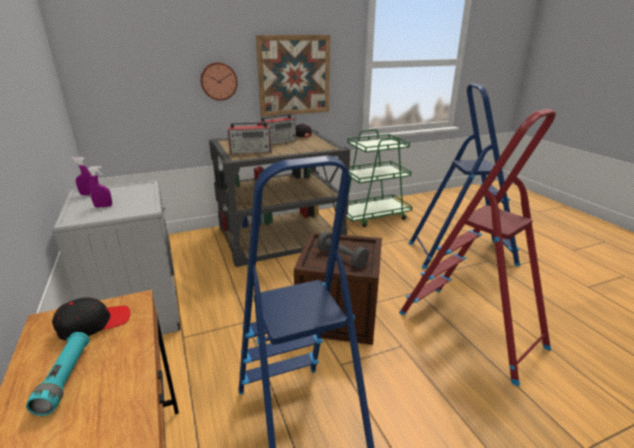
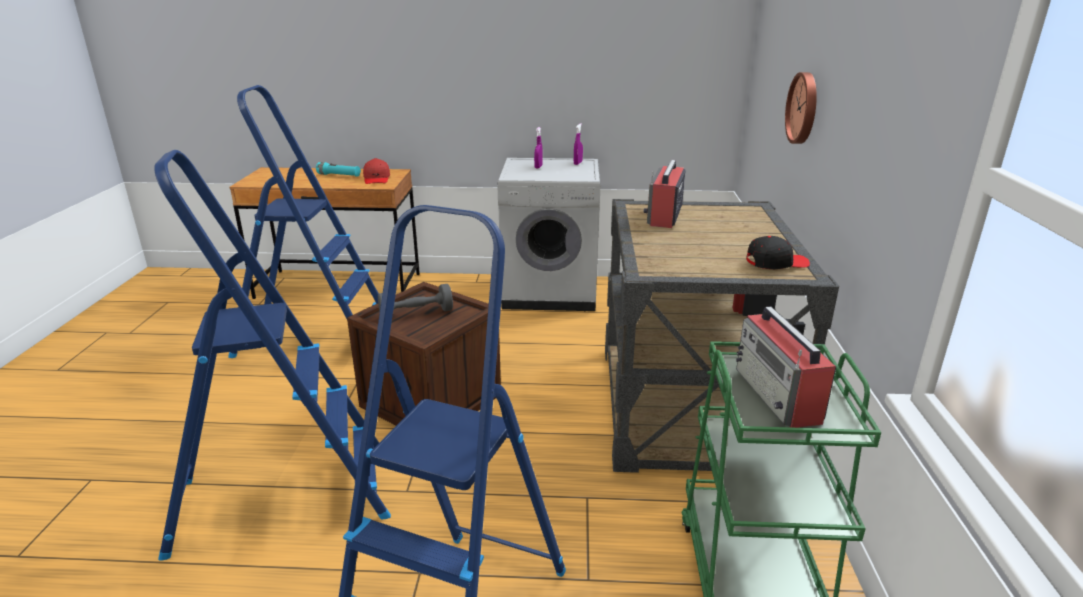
camera: 115 degrees right, 0 degrees up
black cap [52,297,131,341] -> red cap [363,158,390,184]
picture [256,35,330,117] -> none
radio [257,113,296,145] -> radio moved to [736,307,836,428]
red step ladder [399,108,556,386] -> blue step ladder [154,150,391,561]

